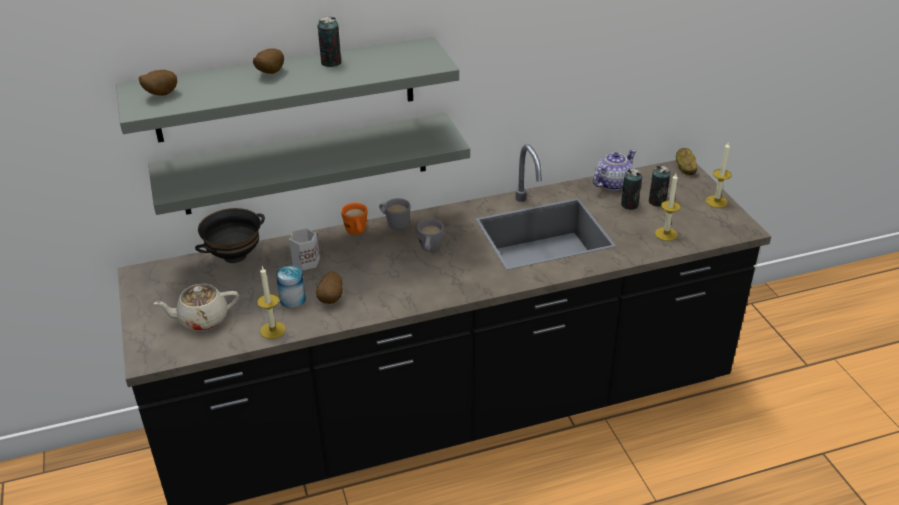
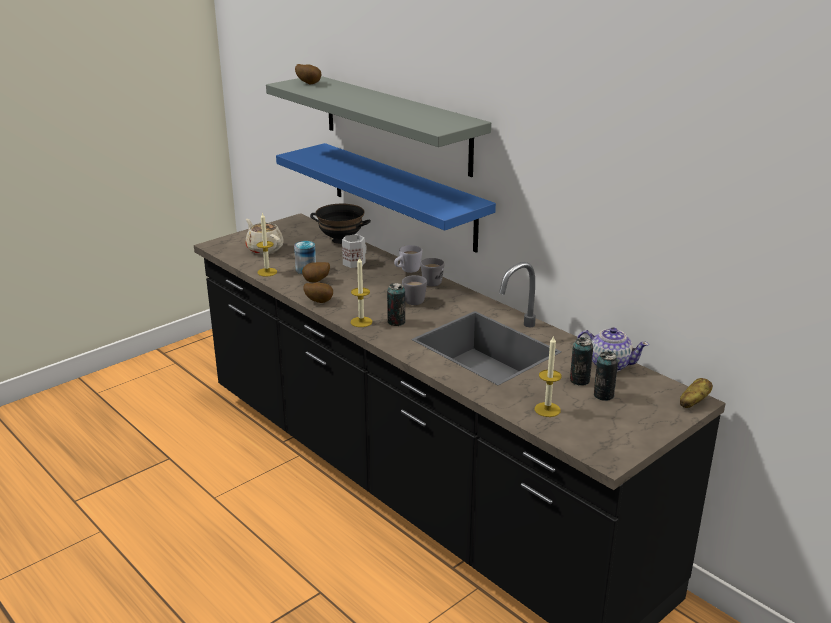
camera: 65 degrees right, 10 degrees down
grey shelf [148,113,470,215] -> blue shelf [276,143,496,253]
potato [253,48,284,74] -> potato moved to [303,282,333,303]
can [317,16,341,67] -> can moved to [387,283,405,326]
orange mug [341,203,367,235] -> white mug [394,245,422,273]
candle [706,141,732,208] -> candle moved to [351,256,372,327]

